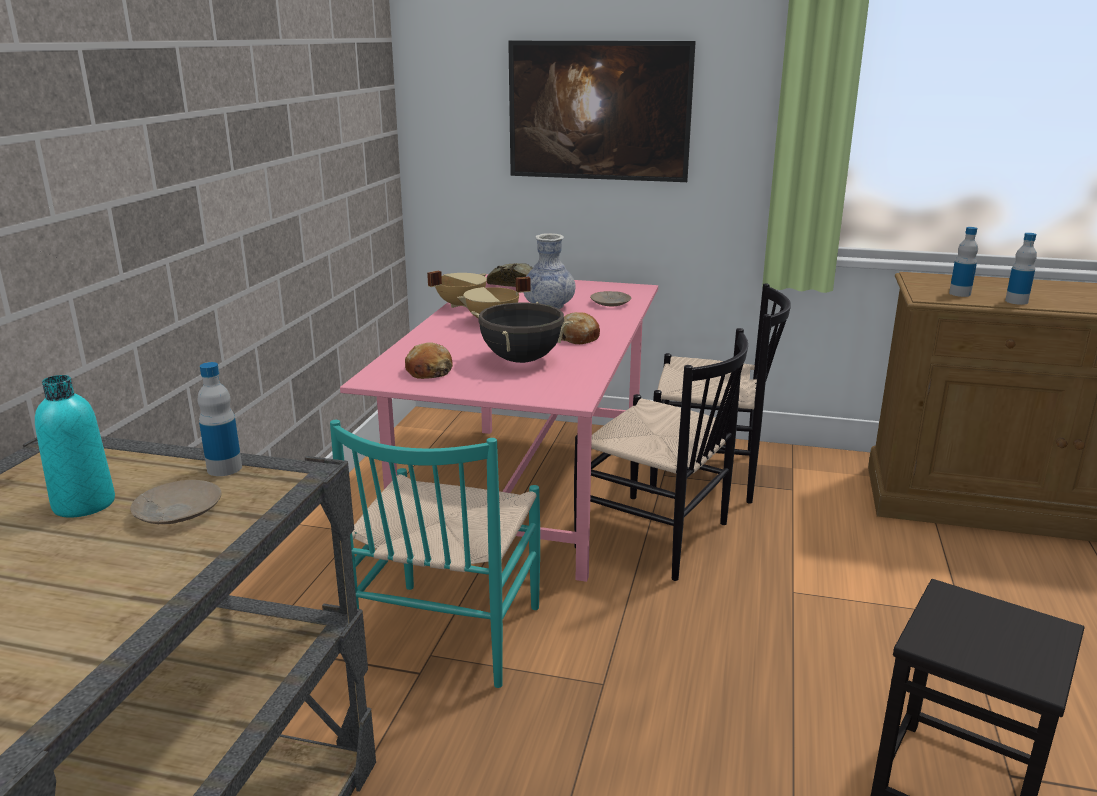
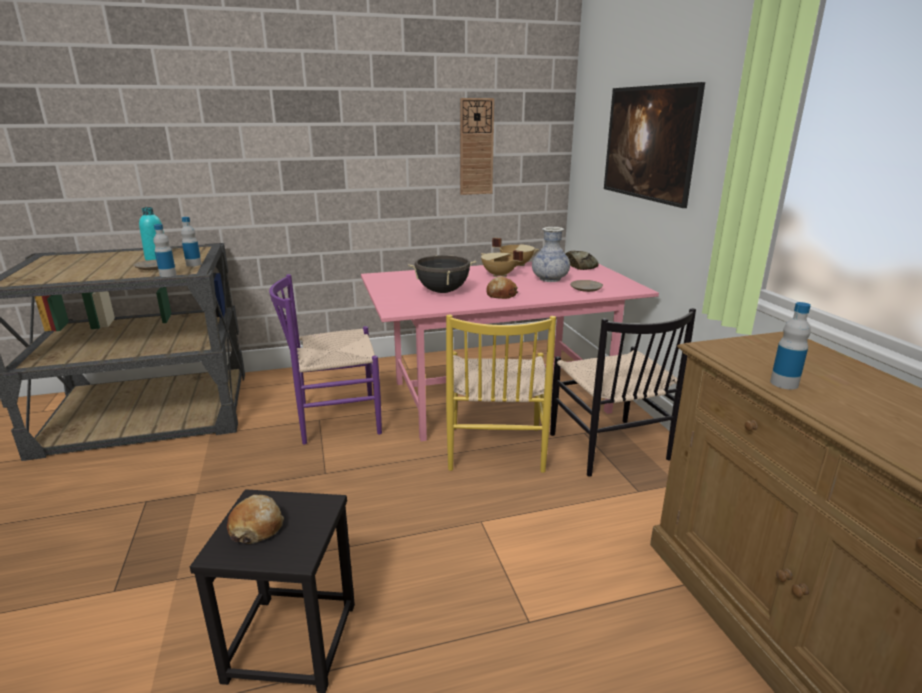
camera: 60 degrees right, 0 degrees up
turquoise chair [330,420,540,688] -> purple chair [269,274,382,445]
bread [405,342,453,379] -> bread moved to [227,494,284,544]
black chair [574,328,748,581] -> yellow chair [446,315,556,473]
bottle [949,227,978,297] -> bottle moved to [154,224,176,277]
none -> wall clock [460,98,494,195]

